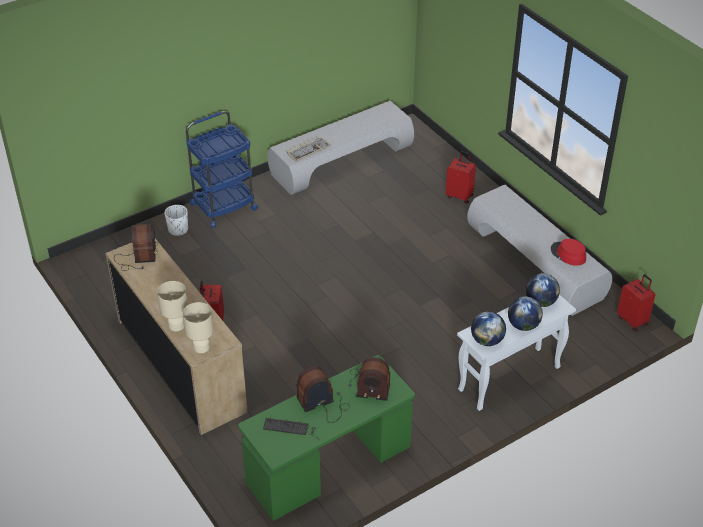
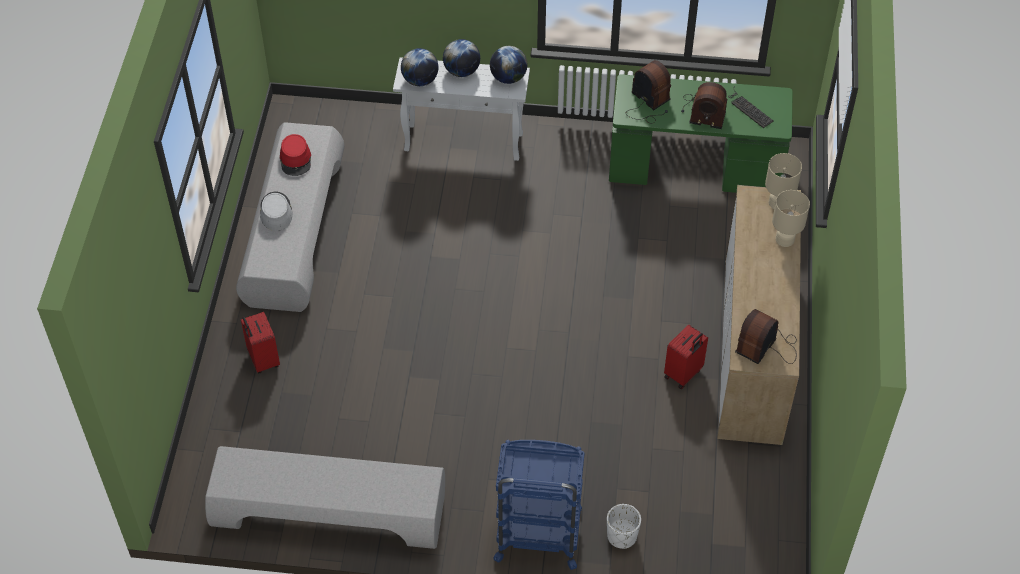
camera: 140 degrees left, 10 degrees up
keyboard [287,137,331,162] -> none
red suitcase [617,274,655,331] -> none
none -> grey hat [260,192,293,231]

